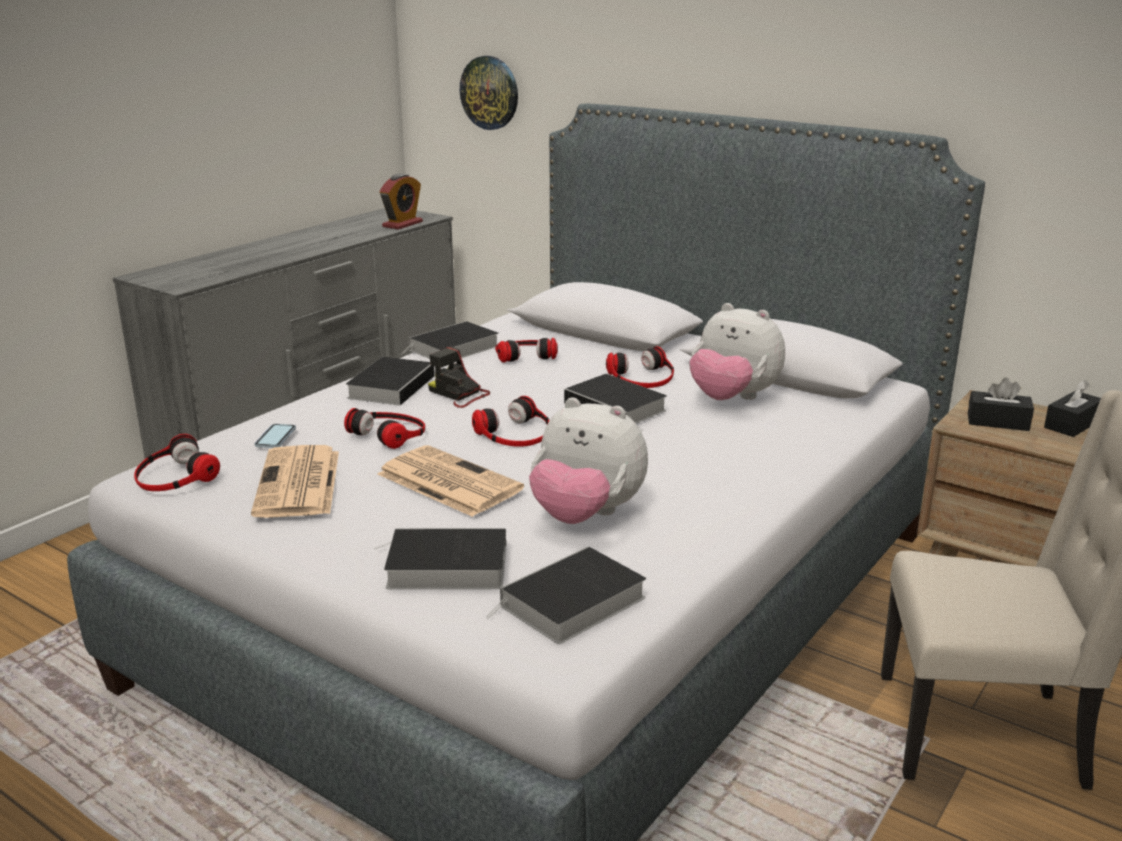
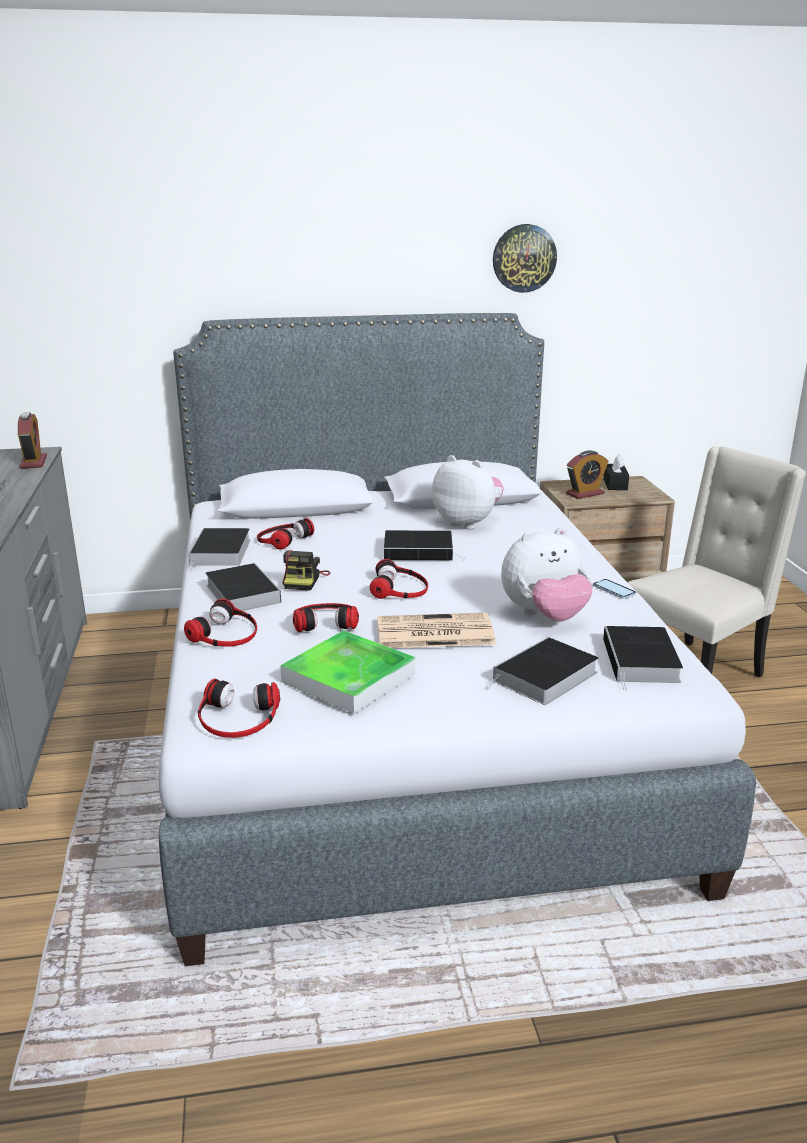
camera: 45 degrees left, 0 degrees up
newspaper [251,445,339,518] -> tray [280,630,415,714]
phone [254,424,296,448] -> phone moved to [593,579,636,599]
camera [428,346,490,408] -> camera turned 75 degrees counterclockwise [283,550,331,591]
wall clock [460,56,518,130] -> wall clock moved to [493,224,557,293]
headphones [606,346,674,388] -> headphones moved to [184,599,257,647]
plush toy [689,303,785,400] -> plush toy turned 135 degrees counterclockwise [432,455,504,529]
black tissue box [968,377,1034,431] -> alarm clock [566,451,608,499]

